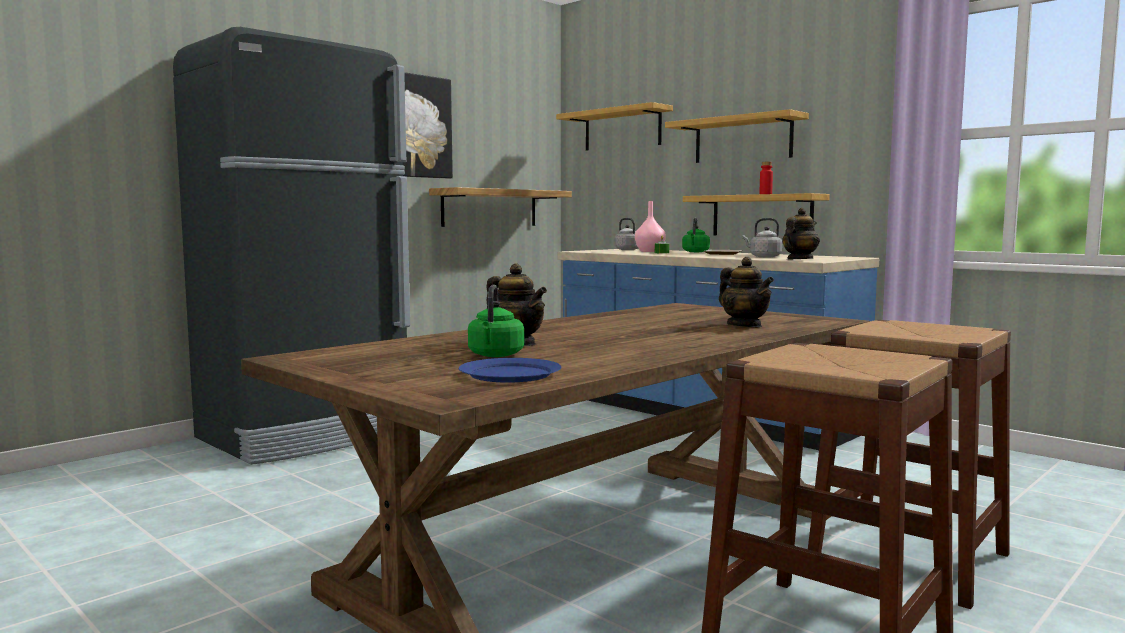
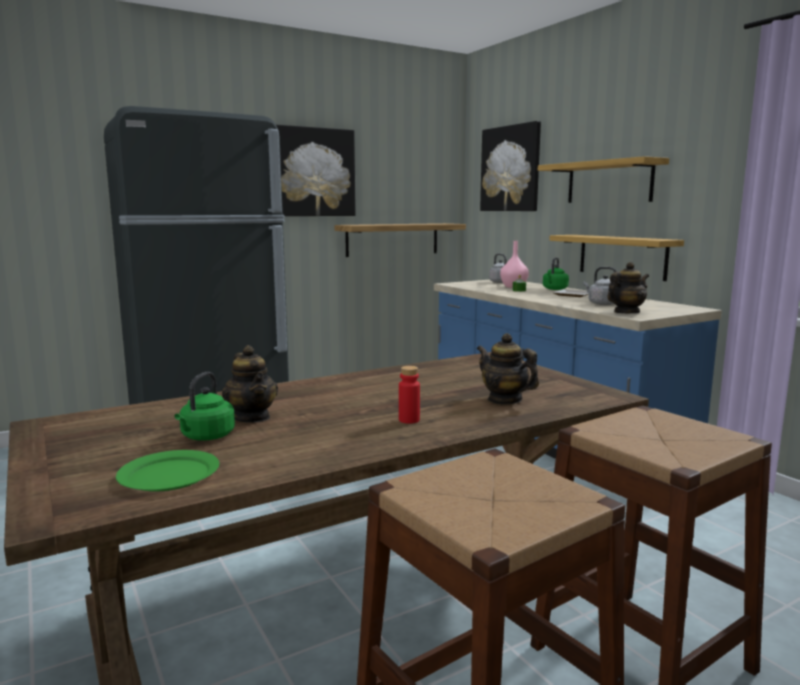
camera: 15 degrees right, 5 degrees up
blue plate [459,358,561,383] -> green plate [116,450,219,492]
shelf [556,102,673,151] -> picture [480,121,541,211]
teapot [719,257,774,327] -> teapot turned 150 degrees clockwise [477,333,539,405]
red bottle [759,162,773,194] -> red bottle moved to [399,366,420,424]

